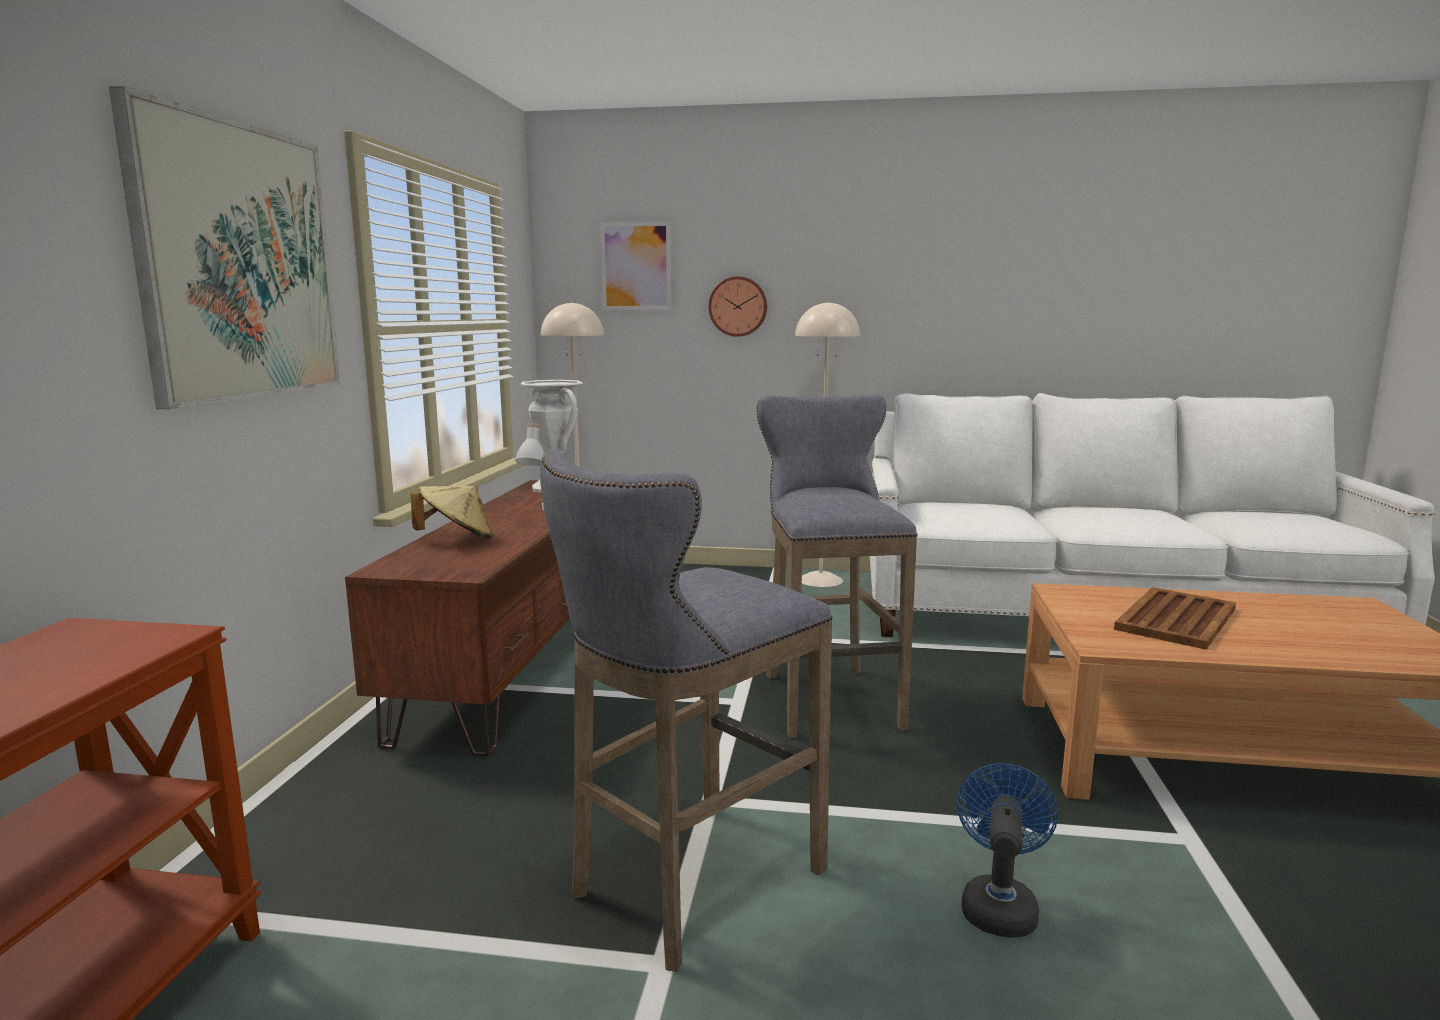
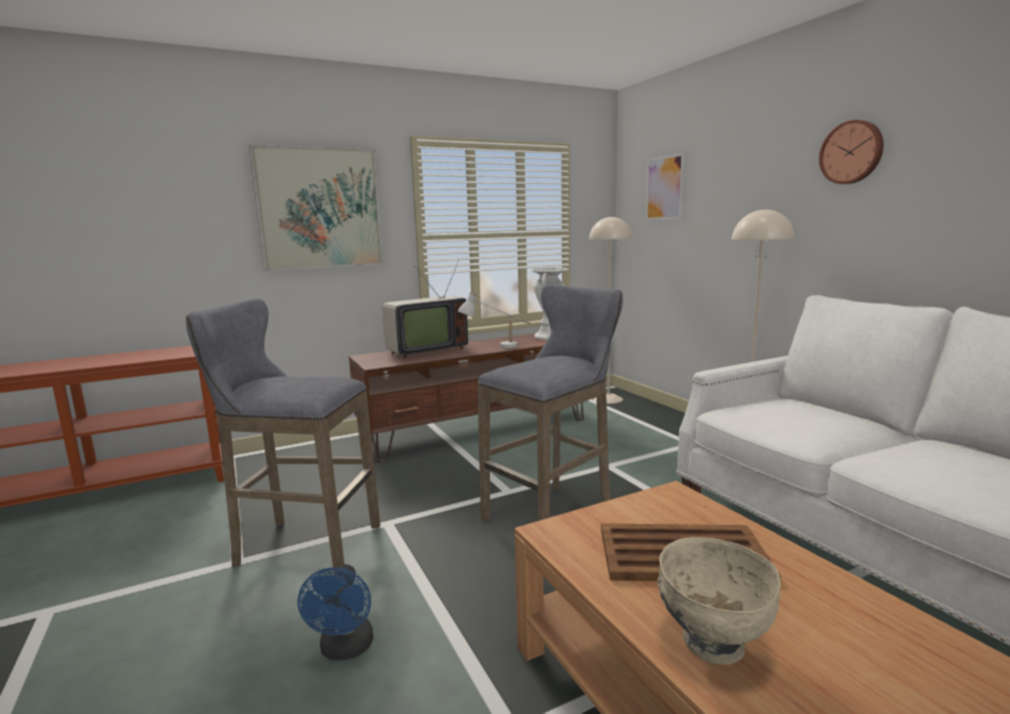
camera: 55 degrees right, 0 degrees up
beige hat [410,485,493,539] -> television [383,260,468,359]
wall clock [709,276,767,337] -> wall clock moved to [819,120,884,184]
blue fan [957,763,1058,938] -> blue fan turned 105 degrees clockwise [298,564,373,660]
none -> beige bowl [658,537,781,665]

